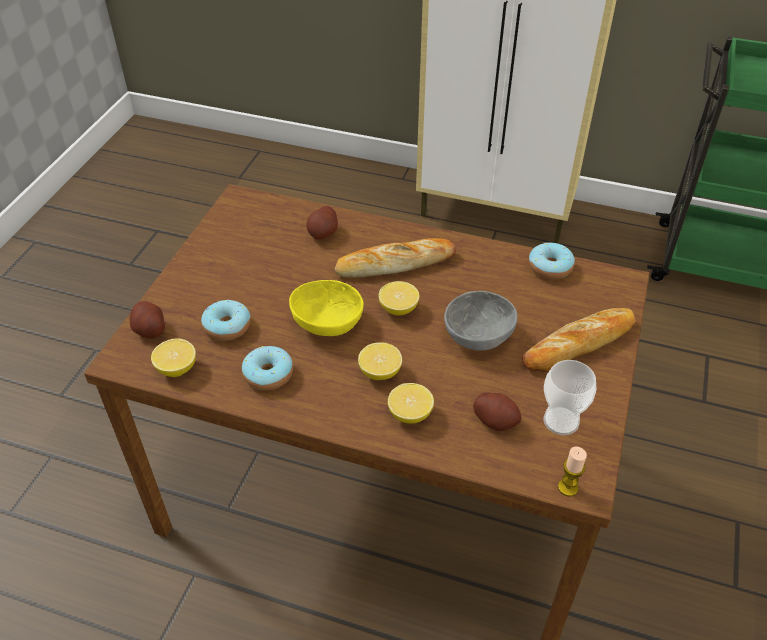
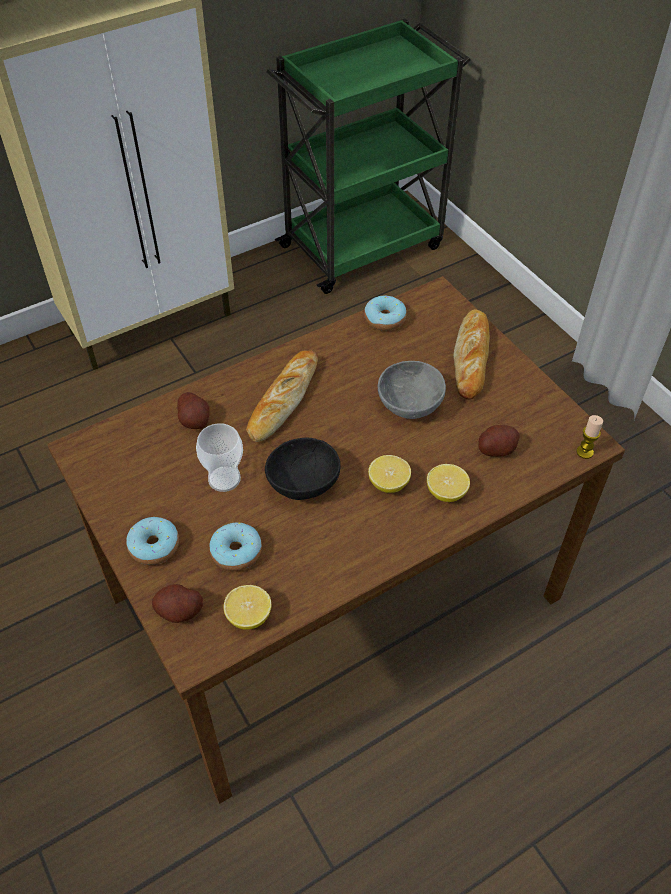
camera: 50 degrees left, 5 degrees up
donut [242,346,293,391] -> donut moved to [126,517,179,565]
yellow bowl [289,280,364,336] -> black bowl [265,437,341,500]
lemon [379,281,419,315] -> none
cup [544,360,597,435] -> cup moved to [196,423,243,492]

